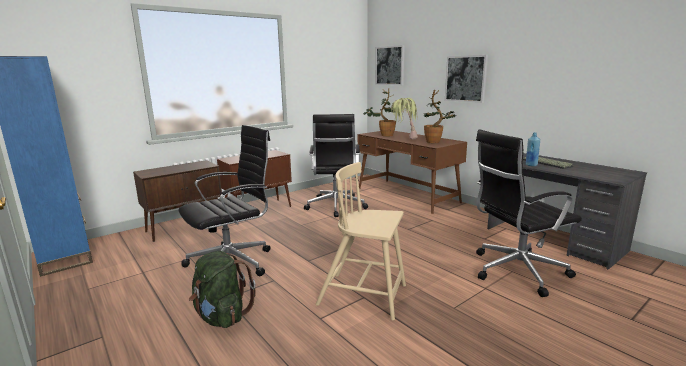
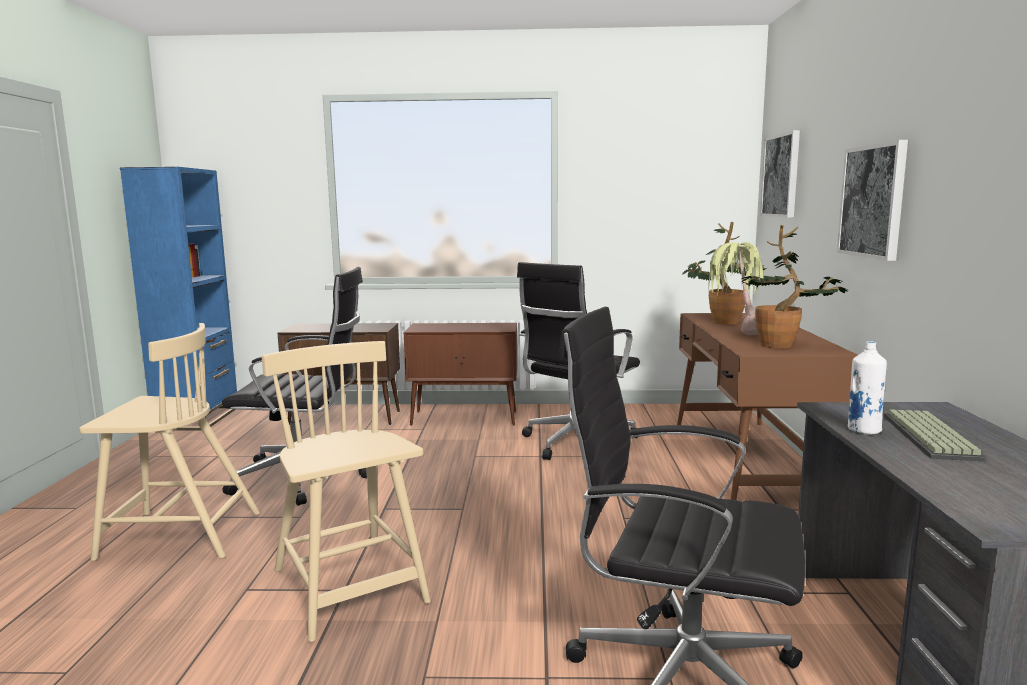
camera: 40 degrees right, 5 degrees down
green backpack [189,251,256,328] -> beige chair [79,323,260,561]
blue bottle [526,133,540,166] -> white bottle [848,341,887,435]

